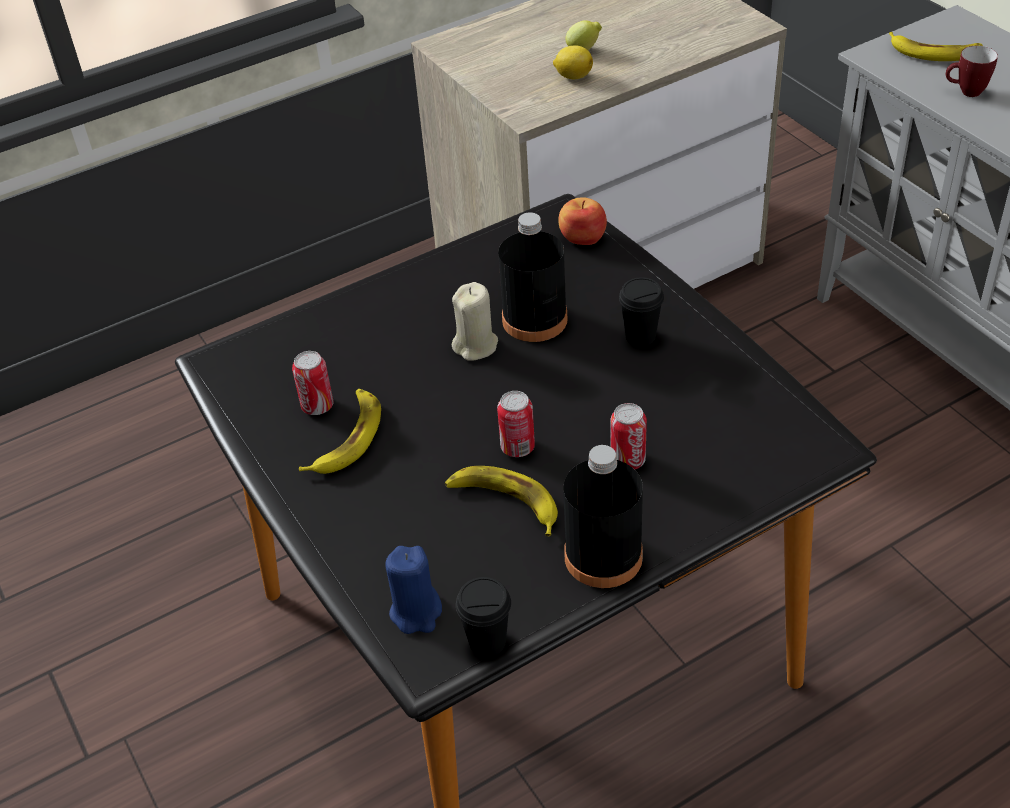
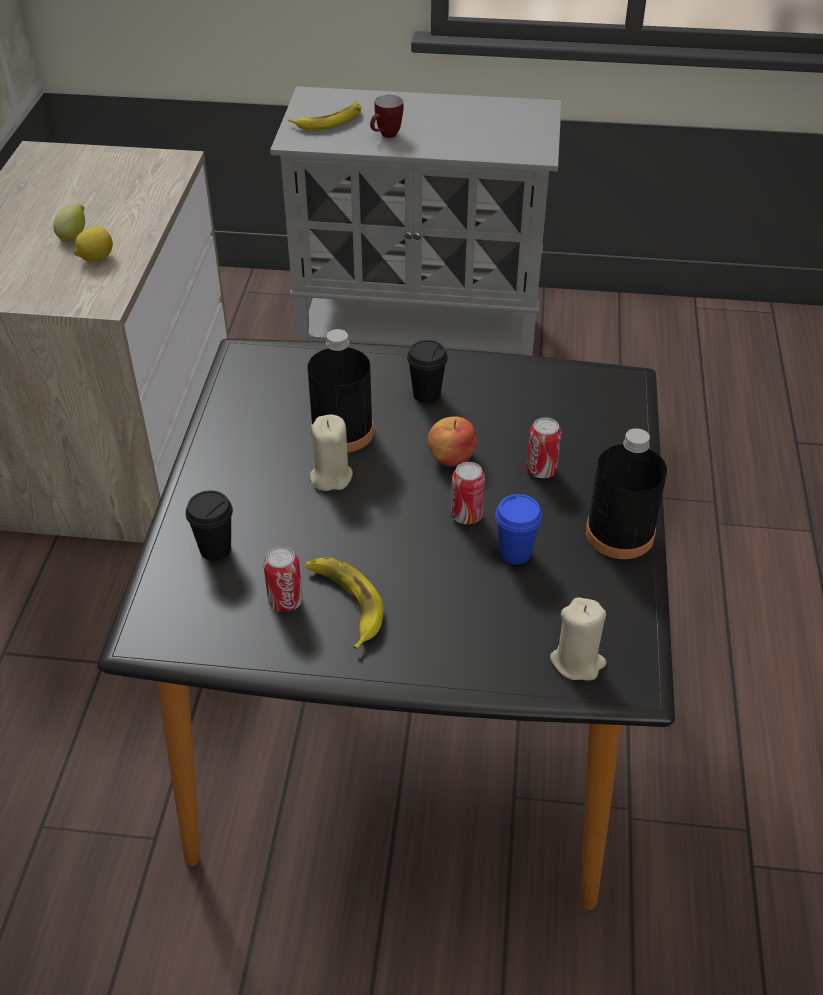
camera: 55 degrees left, 0 degrees up
blue candle [385,546,442,634] -> beige candle [550,598,606,681]
banana [445,466,558,536] -> blue cup [495,494,542,564]
black cup [456,577,511,657] -> black cup moved to [186,490,233,561]
apple [558,197,607,245] -> apple moved to [428,416,477,466]

